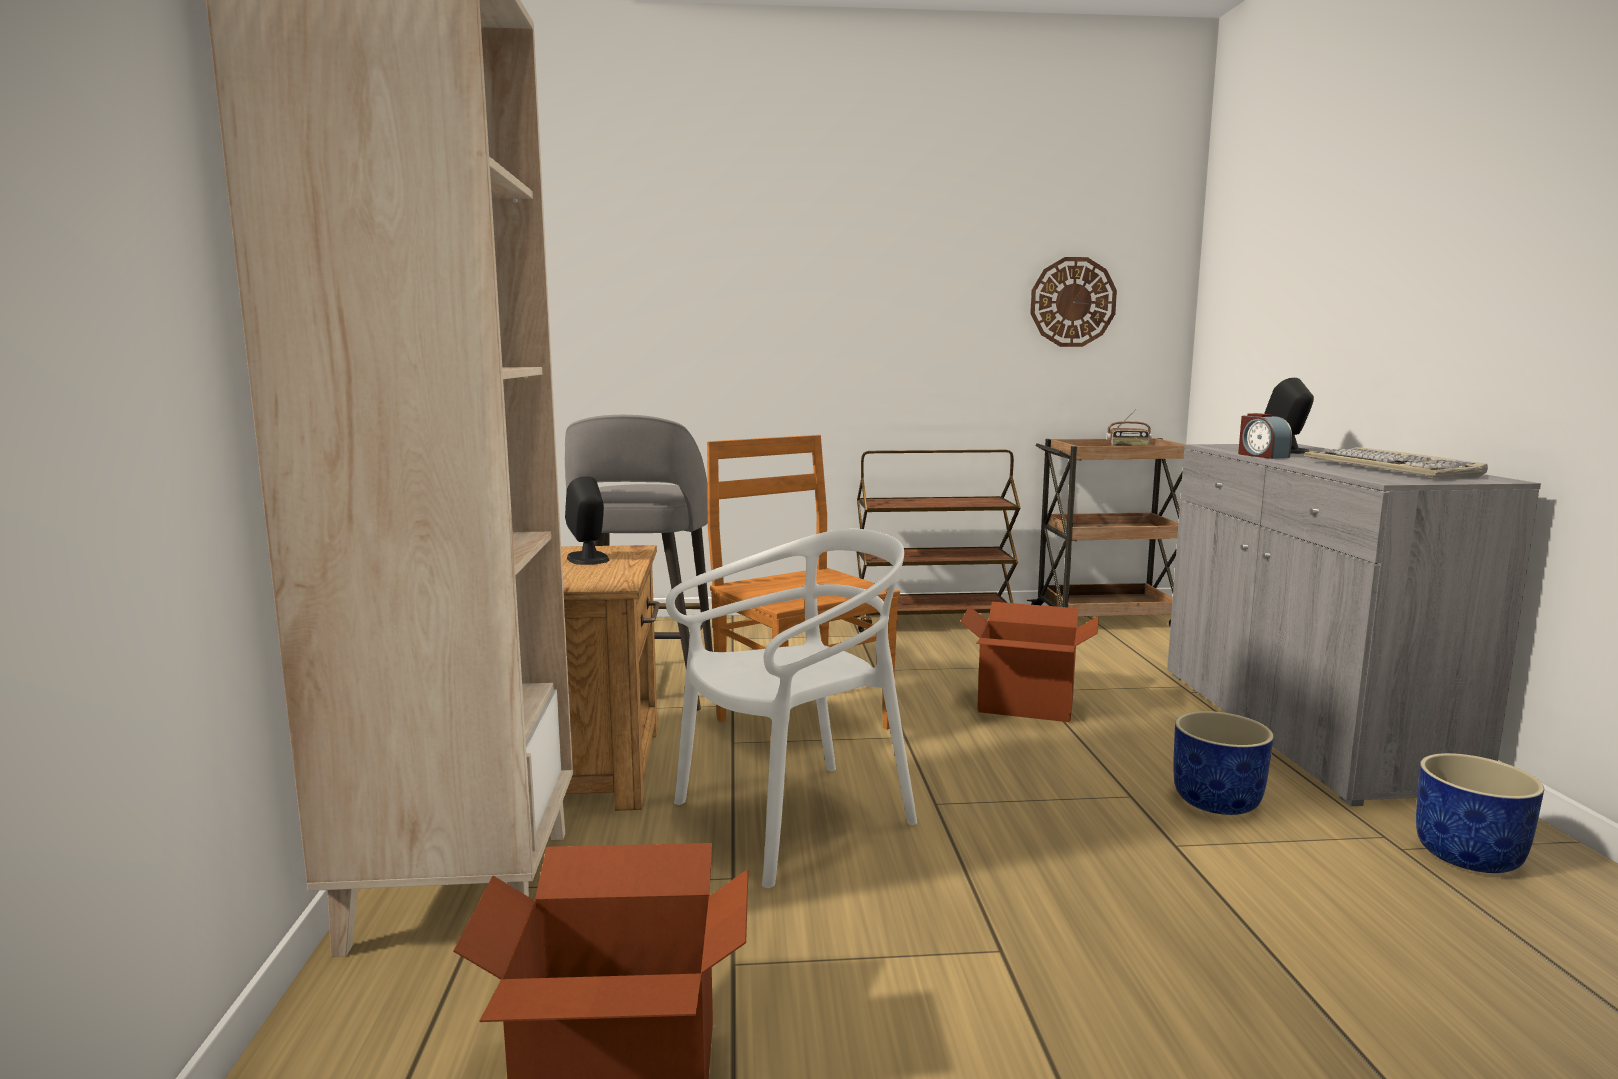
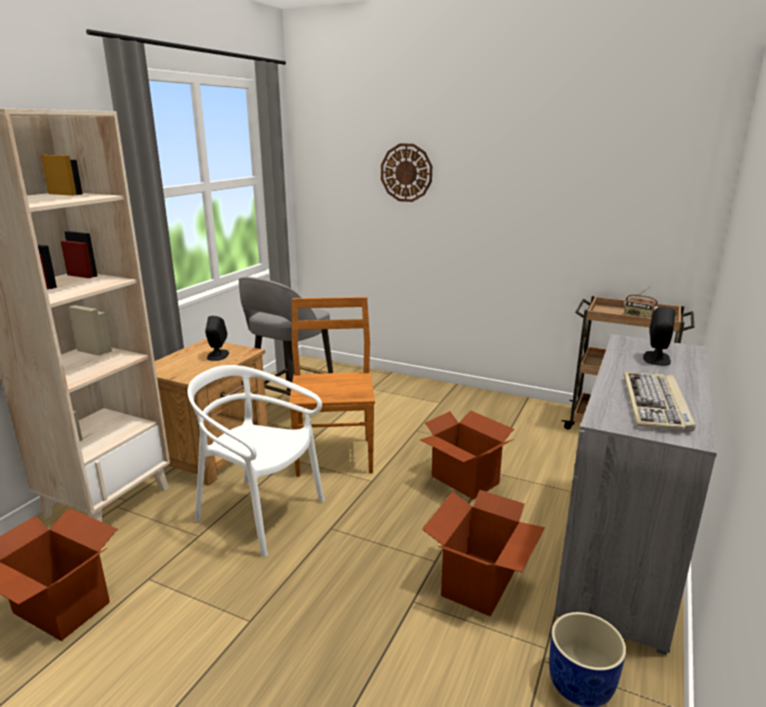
camera: 30 degrees right, 10 degrees up
white chair [666,529,917,888] -> white chair turned 150 degrees counterclockwise [187,365,324,557]
brown cart [855,450,1021,633] -> none
wall clock [1030,257,1117,347] -> wall clock moved to [381,144,432,202]
blue planter [1174,711,1274,815] -> cardboard box [422,490,545,617]
alarm clock [1238,413,1292,459] -> none

